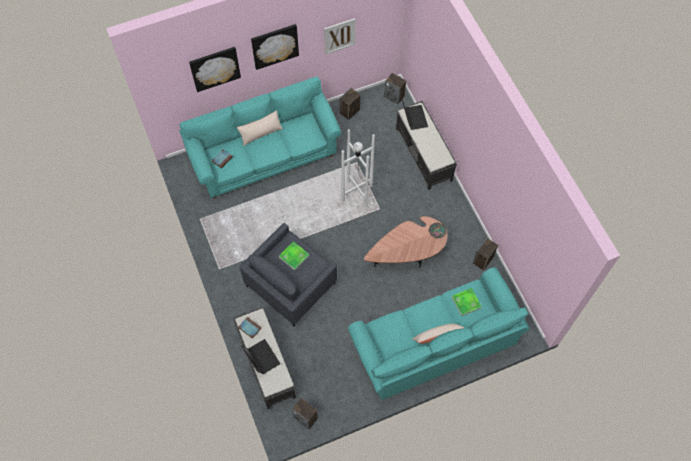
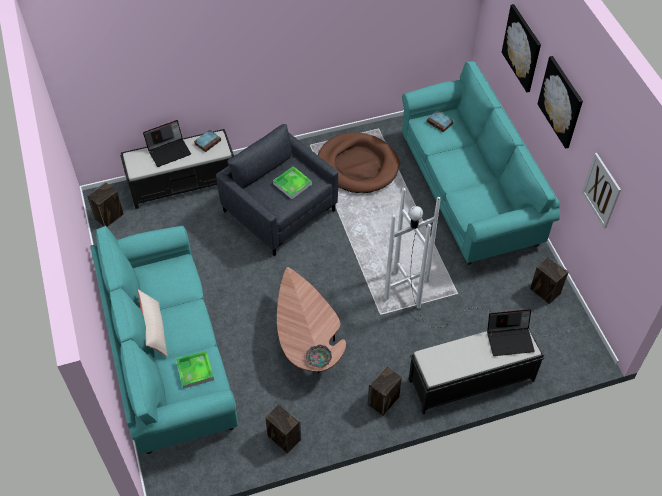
camera: 95 degrees right, 10 degrees down
beige pillow [237,110,283,146] -> none
speaker [384,73,406,104] -> speaker moved to [368,366,402,416]
none -> brown dog bed [318,132,400,193]

